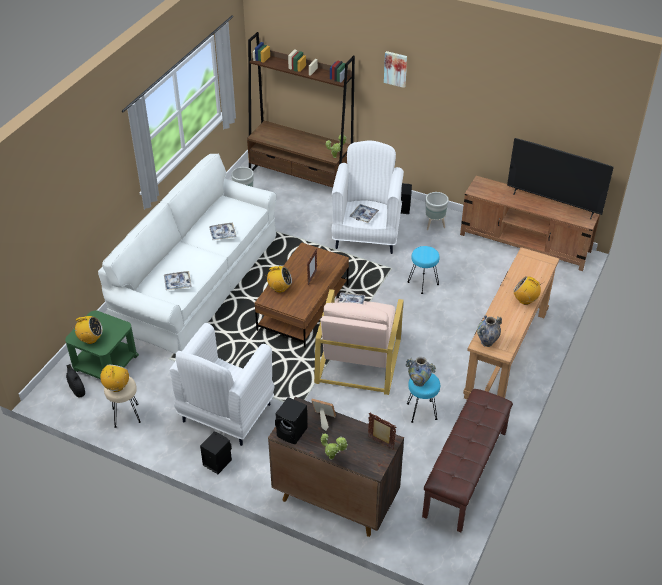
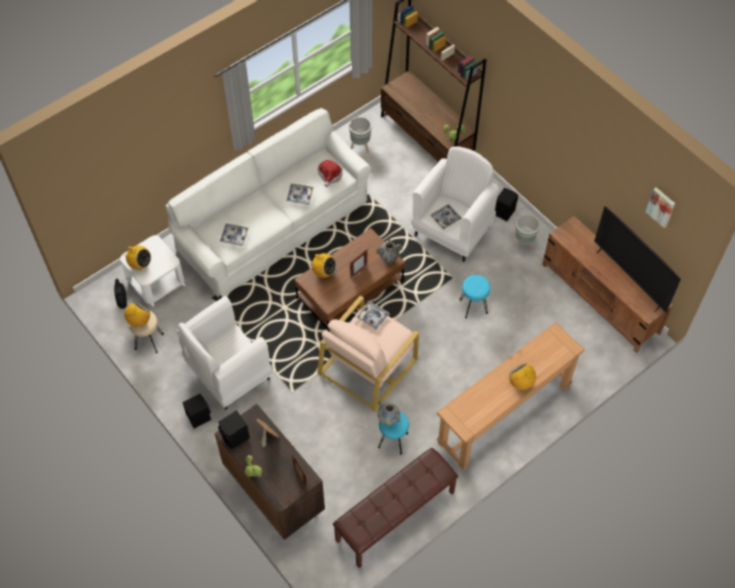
camera: 25 degrees right, 15 degrees up
green side table [65,310,139,380] -> white side table [120,235,186,307]
picture [384,51,407,88] -> picture moved to [646,187,675,228]
vase [477,316,502,347] -> vase moved to [376,239,402,264]
none -> hat [318,160,343,187]

